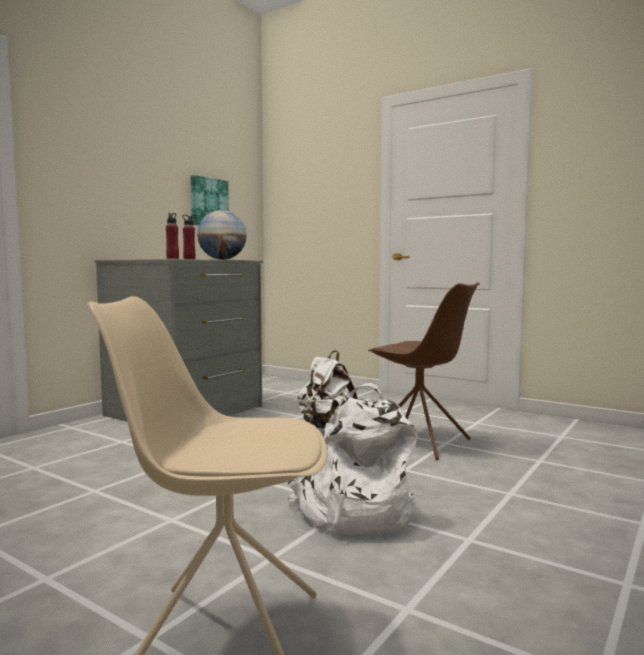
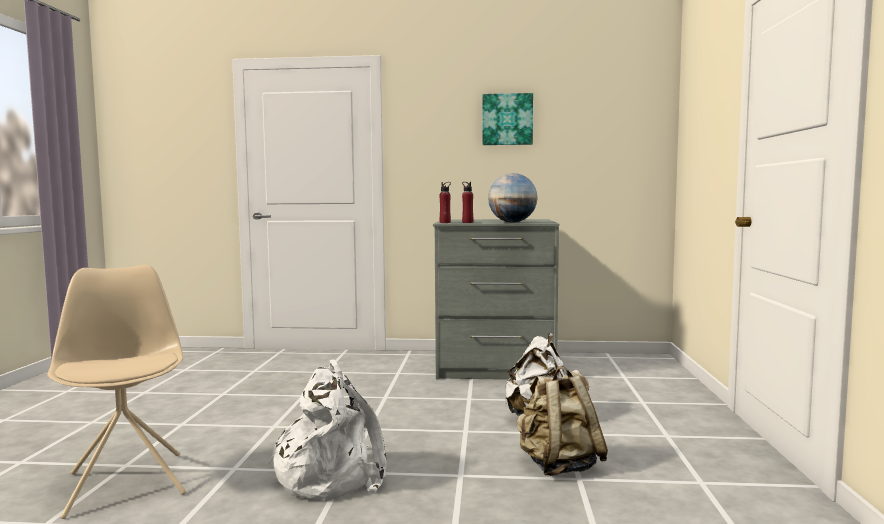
camera: 60 degrees right, 0 degrees up
picture [191,175,229,225] -> picture moved to [483,93,533,145]
brown chair [368,282,480,460] -> beige backpack [516,366,608,476]

